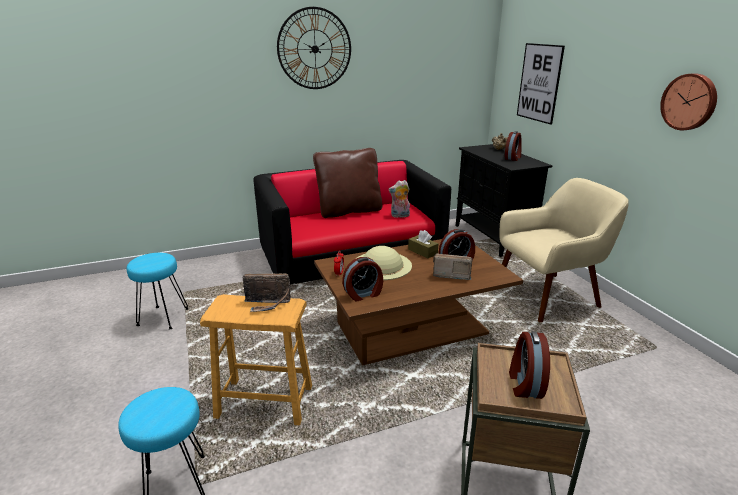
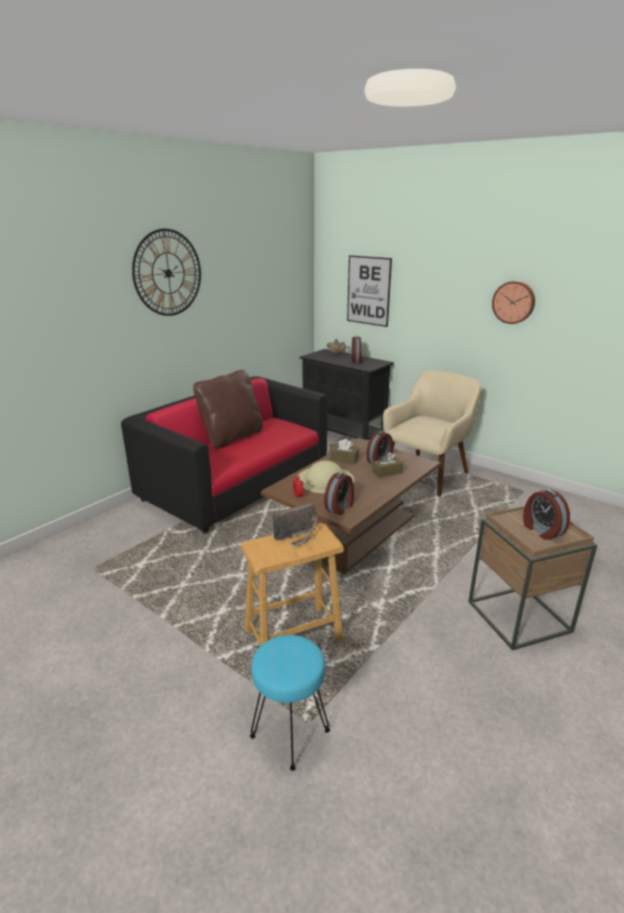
camera: 30 degrees left, 0 degrees up
turquoise stool [127,253,188,330] -> none
plush toy [388,180,410,218] -> none
radio [433,253,473,280] -> brown tissue box [372,452,403,478]

